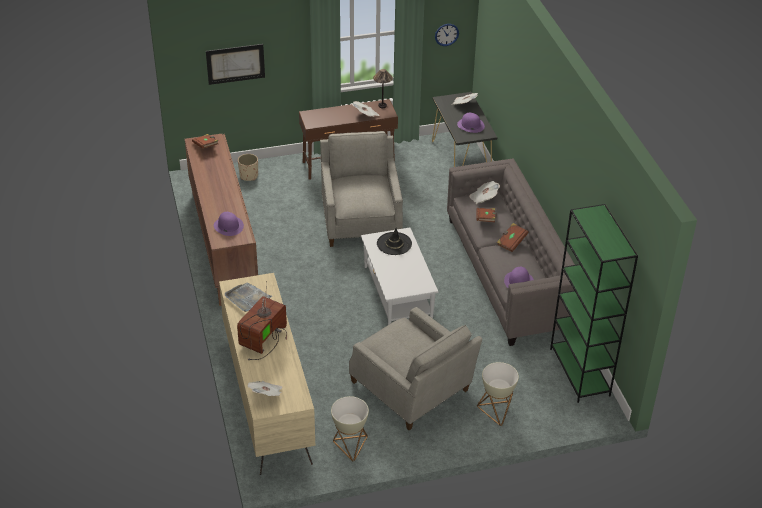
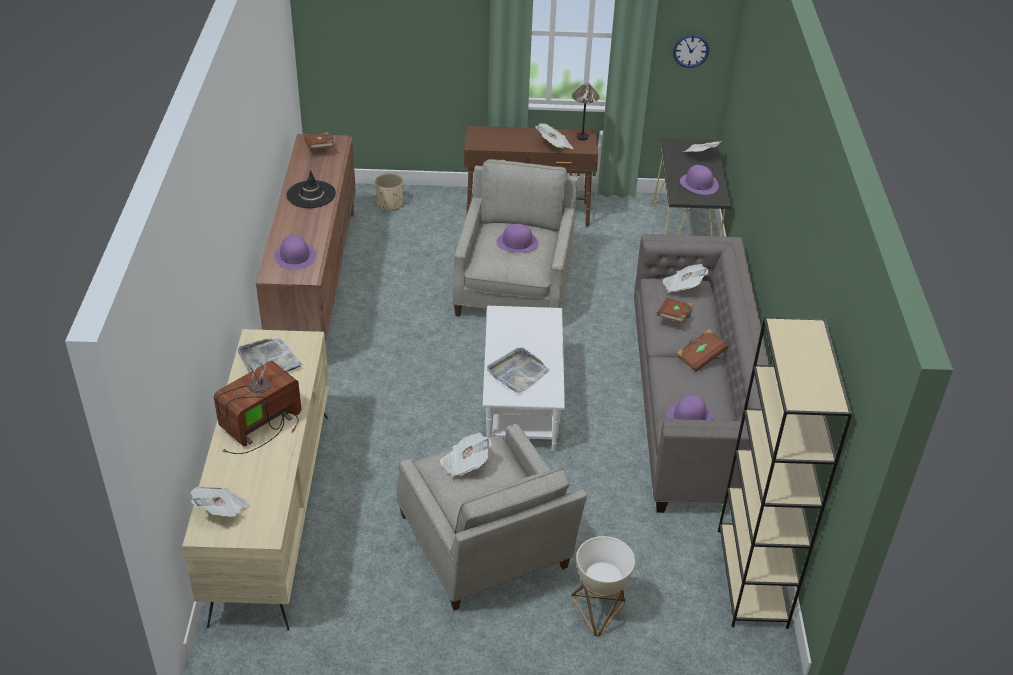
camera: 15 degrees right, 0 degrees up
picture [206,44,265,85] -> none
planter [331,396,369,462] -> none
black hat [377,228,412,255] -> black hat moved to [287,170,336,208]
green bookcase [550,204,638,403] -> beige bookcase [718,317,852,629]
none -> newspaper [440,433,492,478]
none -> grey tray [487,348,550,393]
none -> purple hat [496,224,539,253]

